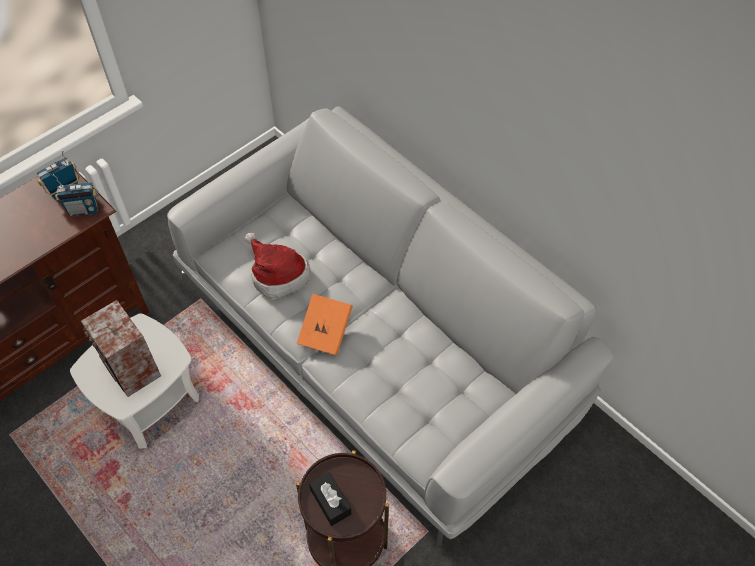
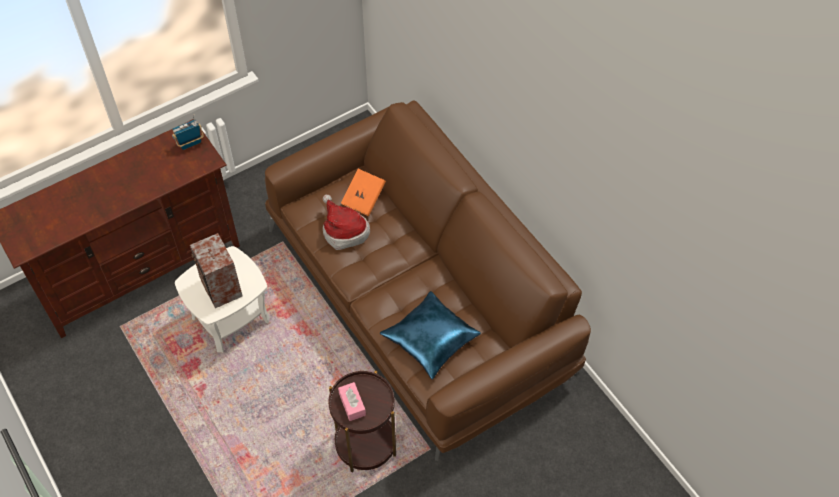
camera: 10 degrees right, 0 degrees up
radio [53,174,99,216] -> none
grey sofa [167,106,613,546] -> brown sofa [265,100,591,461]
orange book [297,294,353,356] -> orange book moved to [341,169,386,216]
black tissue box [309,472,351,526] -> pink tissue box [338,382,366,421]
none -> blue pillow [380,291,481,380]

